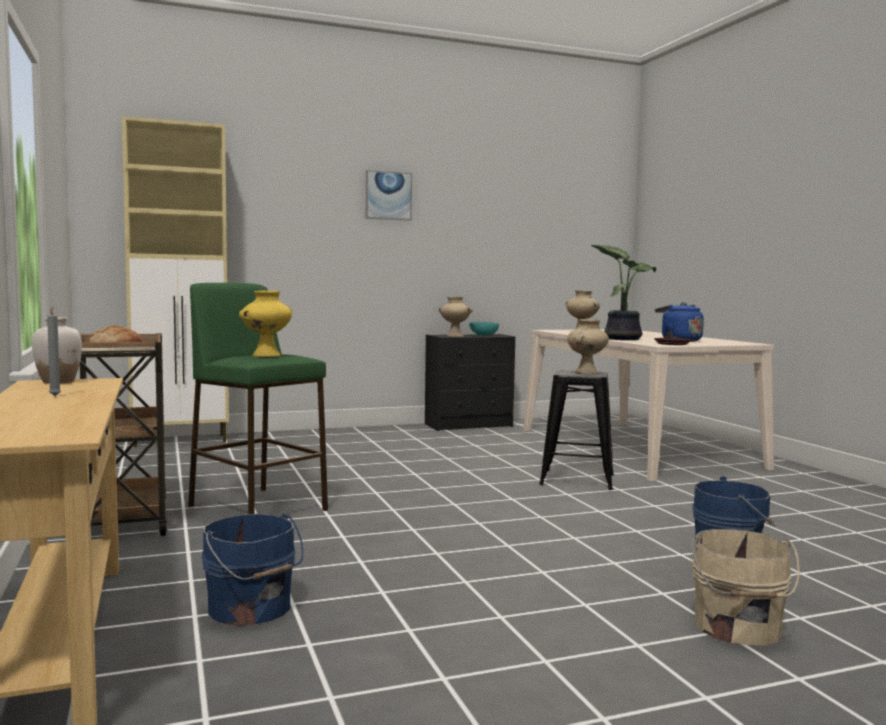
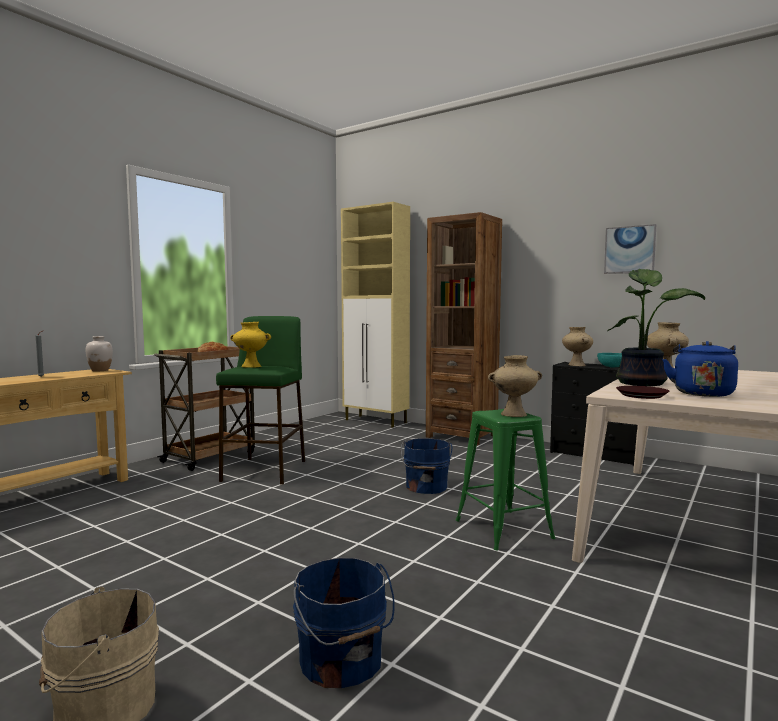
camera: 55 degrees right, 0 degrees up
blue bucket [202,513,303,626] -> blue bucket moved to [401,438,452,494]
picture [366,170,412,221] -> picture moved to [604,224,656,274]
black stool [539,370,614,490] -> green stool [456,409,555,551]
none -> brown bookcase [426,212,502,445]

